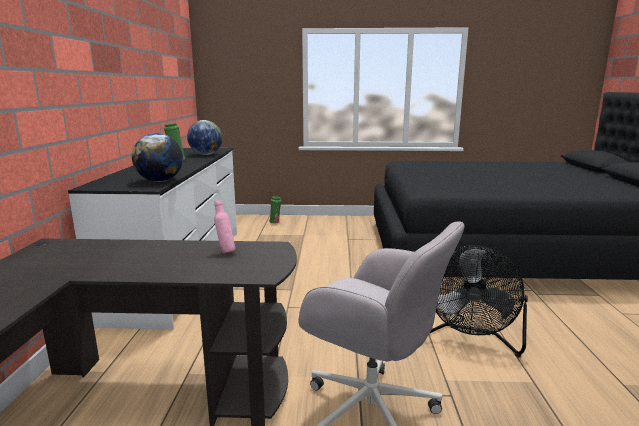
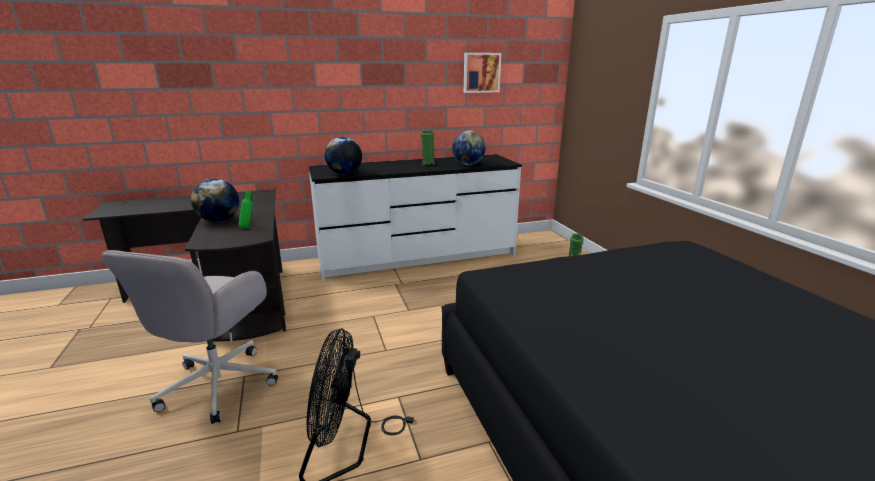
camera: 70 degrees right, 5 degrees up
pink bottle [214,200,235,254] -> green bottle [238,190,253,229]
none -> globe [191,178,239,222]
none -> picture [464,53,501,93]

